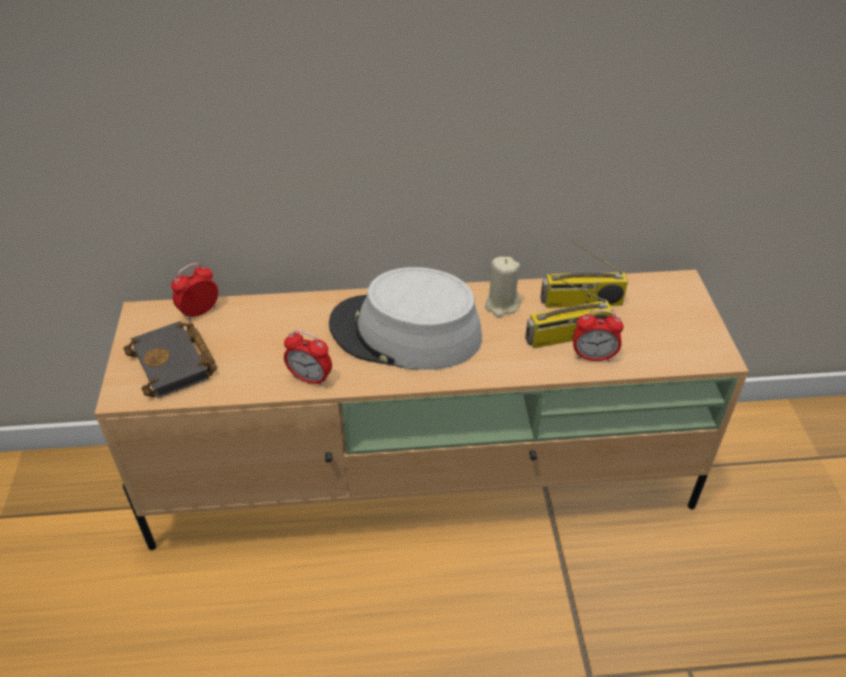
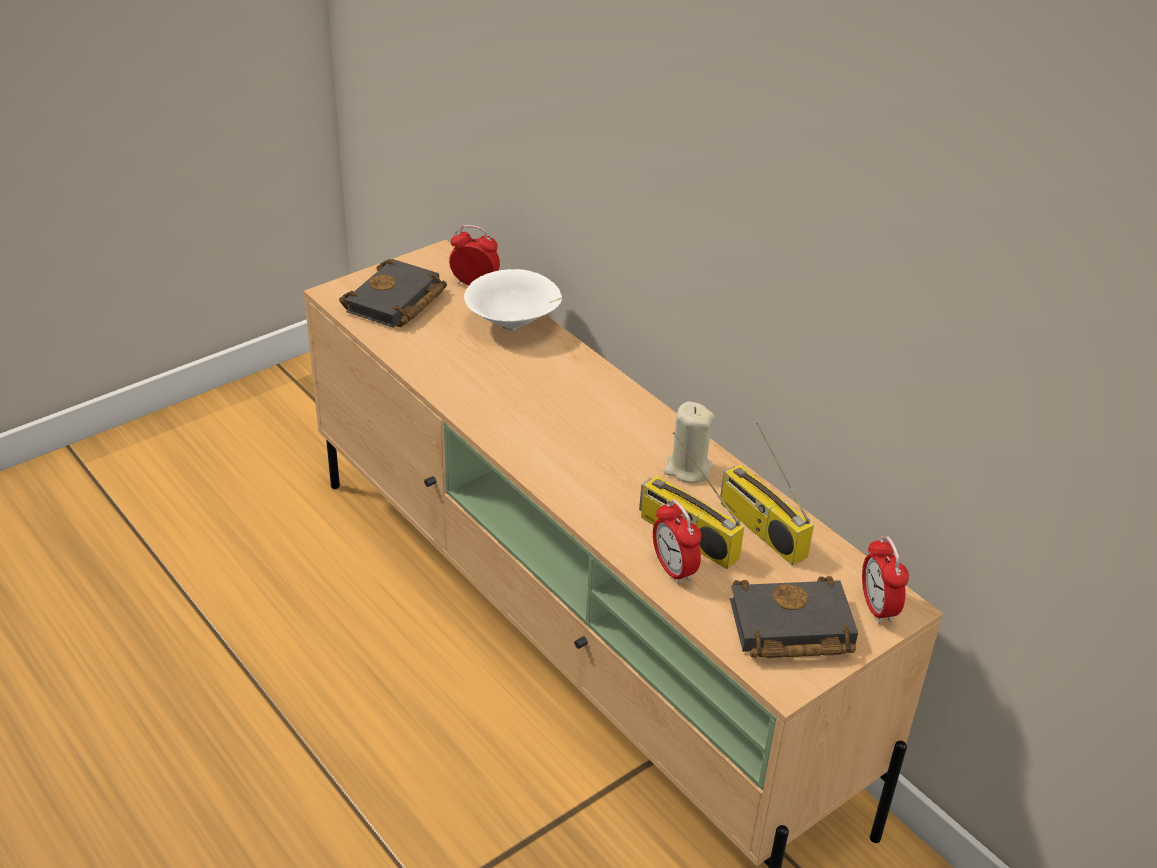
camera: 55 degrees right, 5 degrees down
alarm clock [284,330,332,386] -> alarm clock moved to [862,536,909,624]
grey hat [329,267,482,370] -> none
none -> white bowl [464,269,562,330]
none -> black book [730,576,858,658]

